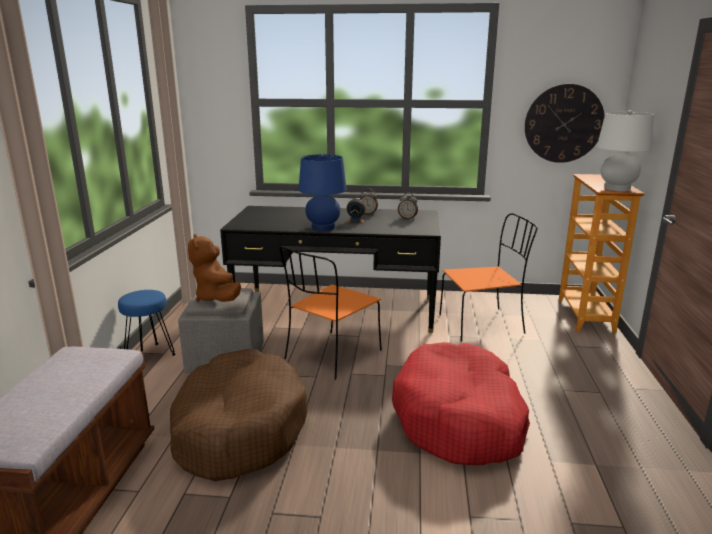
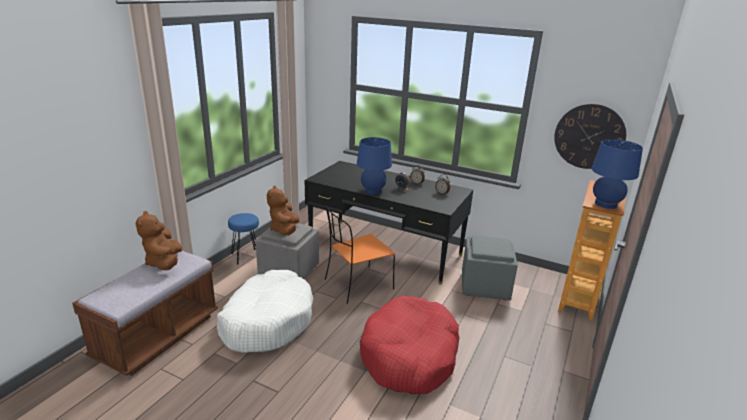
camera: 20 degrees right, 5 degrees up
brown dog bed [170,349,307,481] -> white dog bed [217,270,314,353]
orange chair [439,213,538,342] -> grey ottoman [462,236,518,300]
white table lamp [597,110,654,191] -> blue table lamp [592,139,643,209]
none -> brown plush toy [136,211,182,270]

